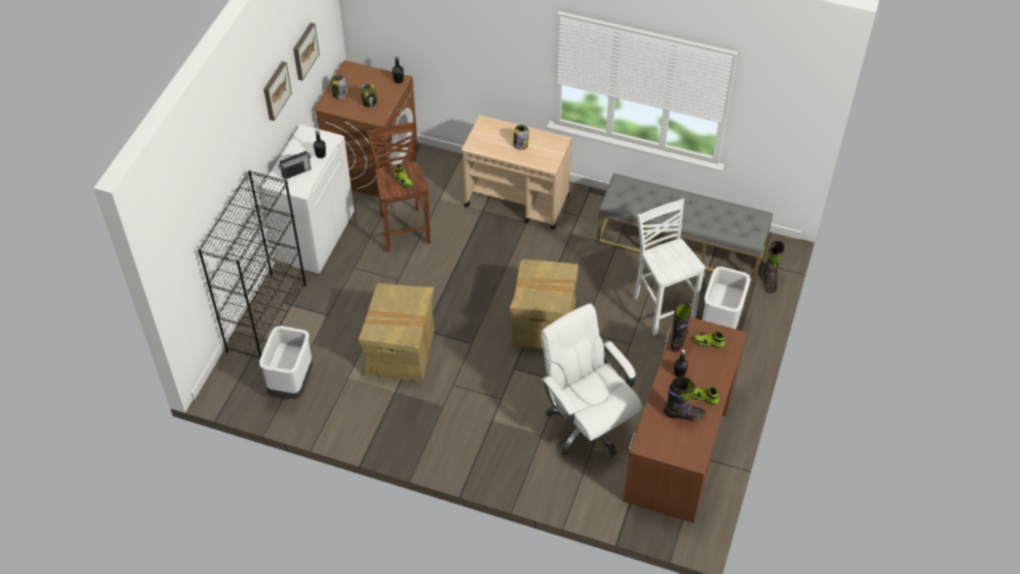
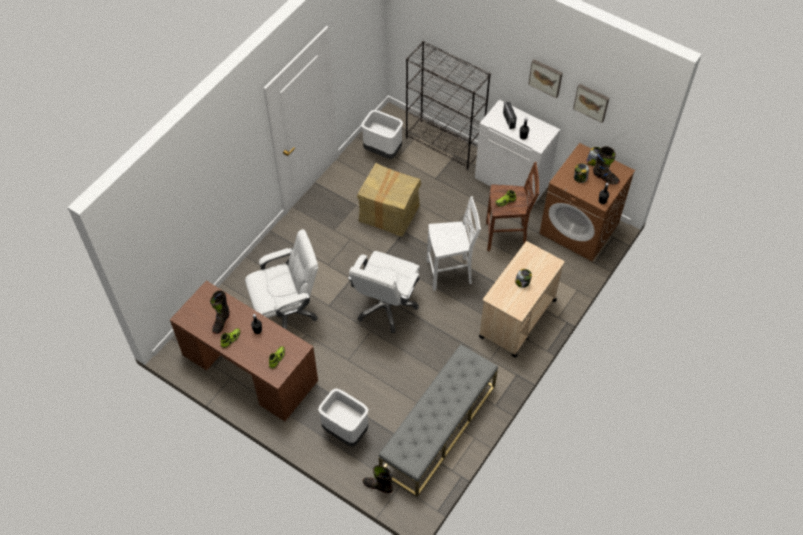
camera: 105 degrees right, 5 degrees up
cardboard box [509,259,579,349] -> white office chair [348,251,420,333]
white stool [634,199,705,336] -> white stool moved to [427,196,481,291]
black boot [671,303,691,352] -> black boot moved to [593,146,620,184]

